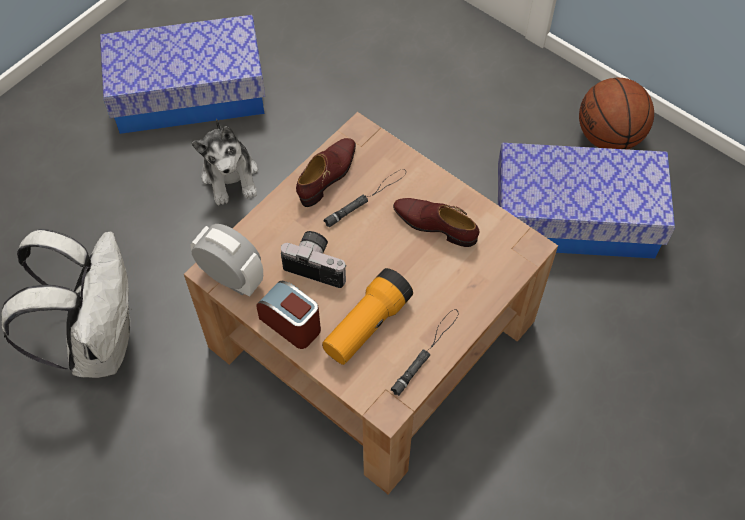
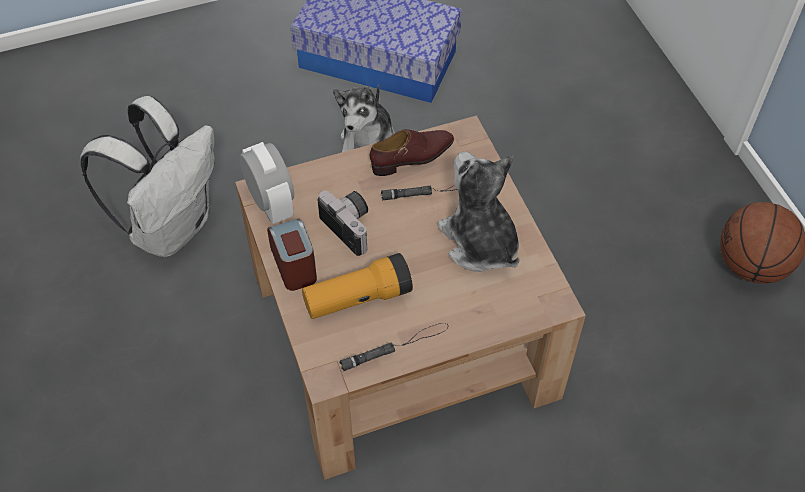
camera: 30 degrees right, 5 degrees down
brown shoe [393,198,479,247] -> plush toy [437,152,519,272]
storage box [498,143,675,259] -> none

